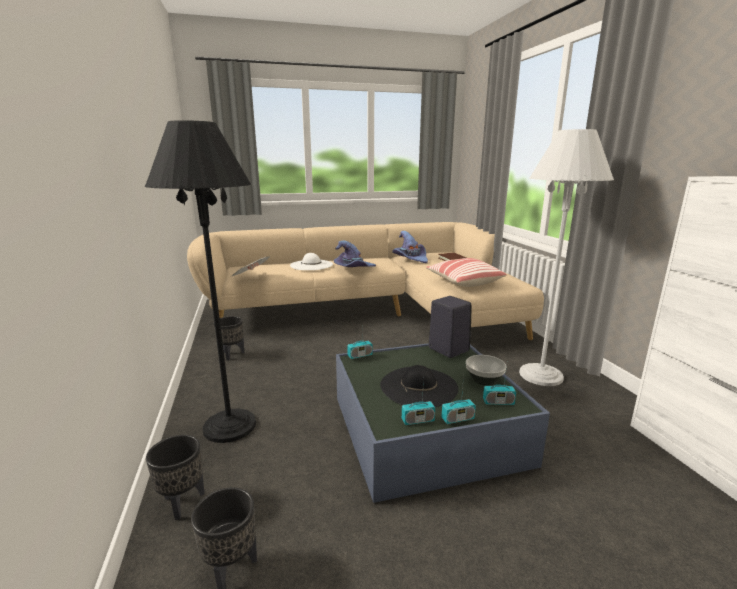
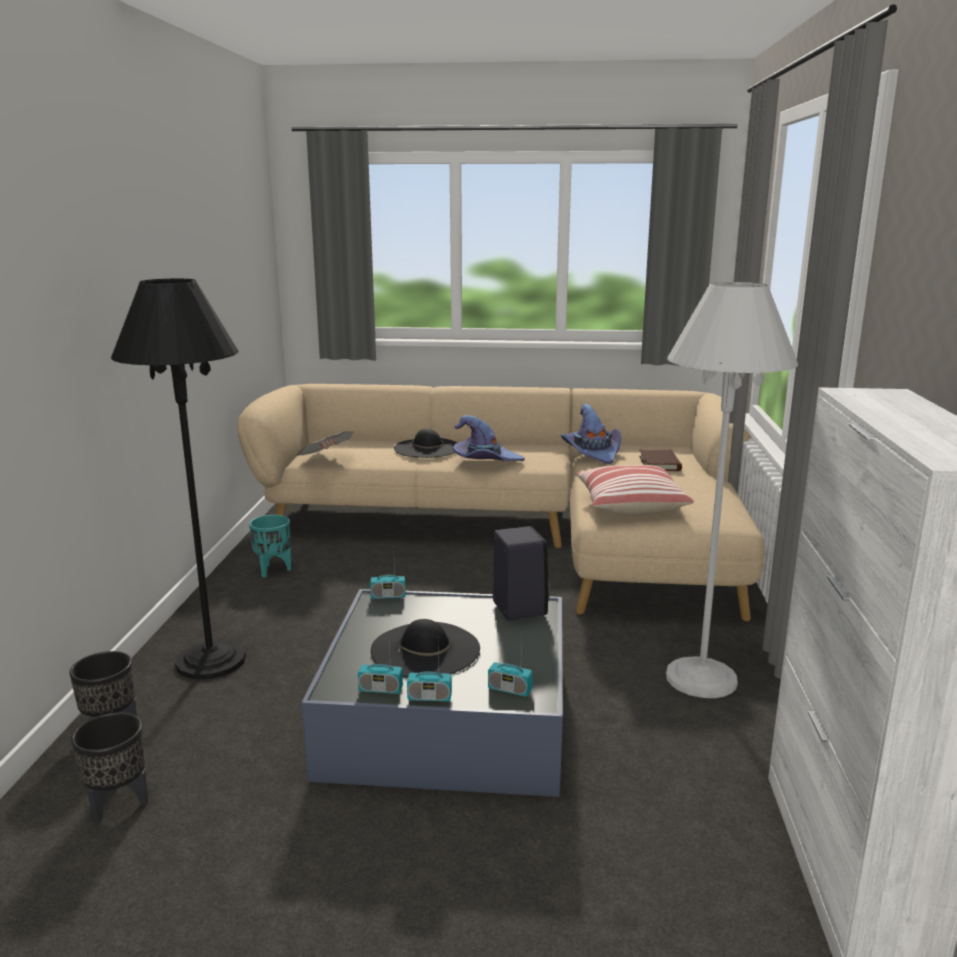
camera: 20 degrees right, 0 degrees up
black planter [214,316,244,360] -> turquoise planter [249,515,291,578]
white hat [290,253,333,270] -> black hat [394,429,457,458]
bowl [466,355,506,386] -> none

